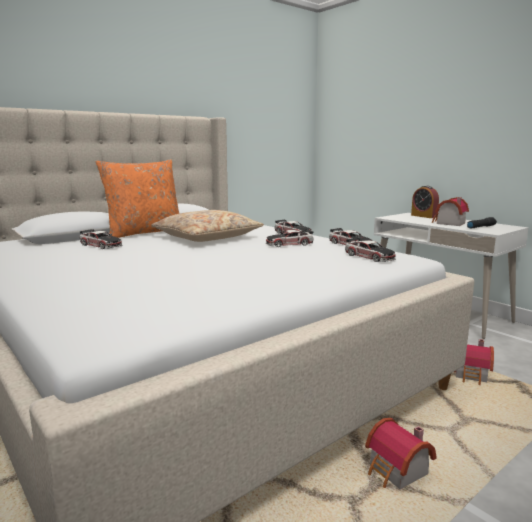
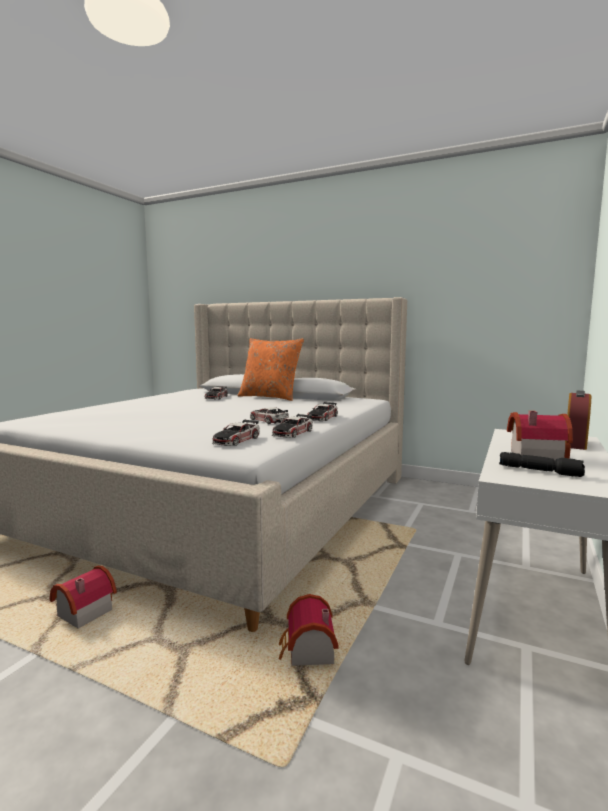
camera: 65 degrees right, 5 degrees down
beige pillow [151,210,264,242] -> none

